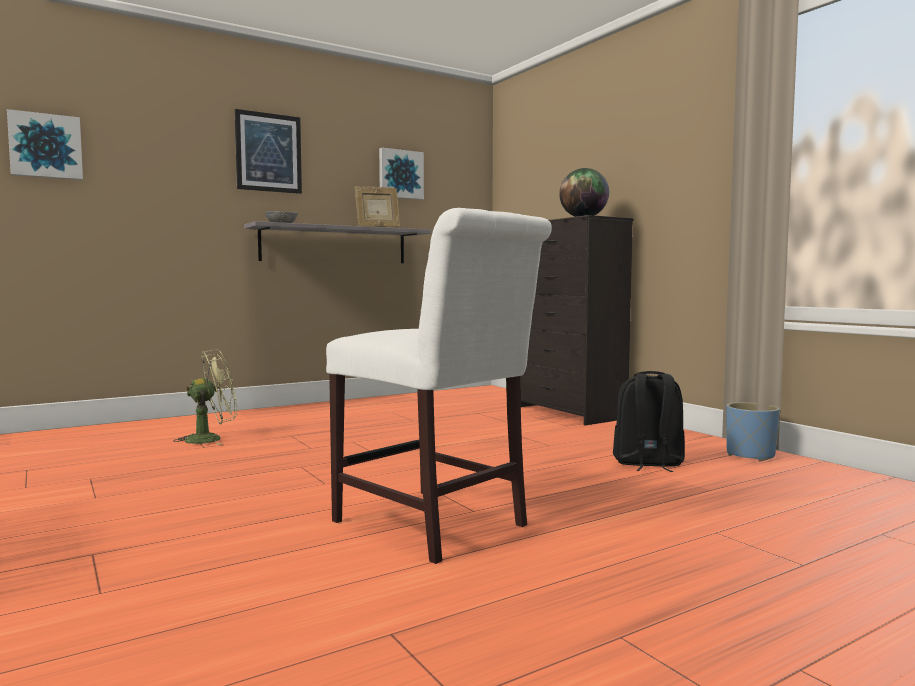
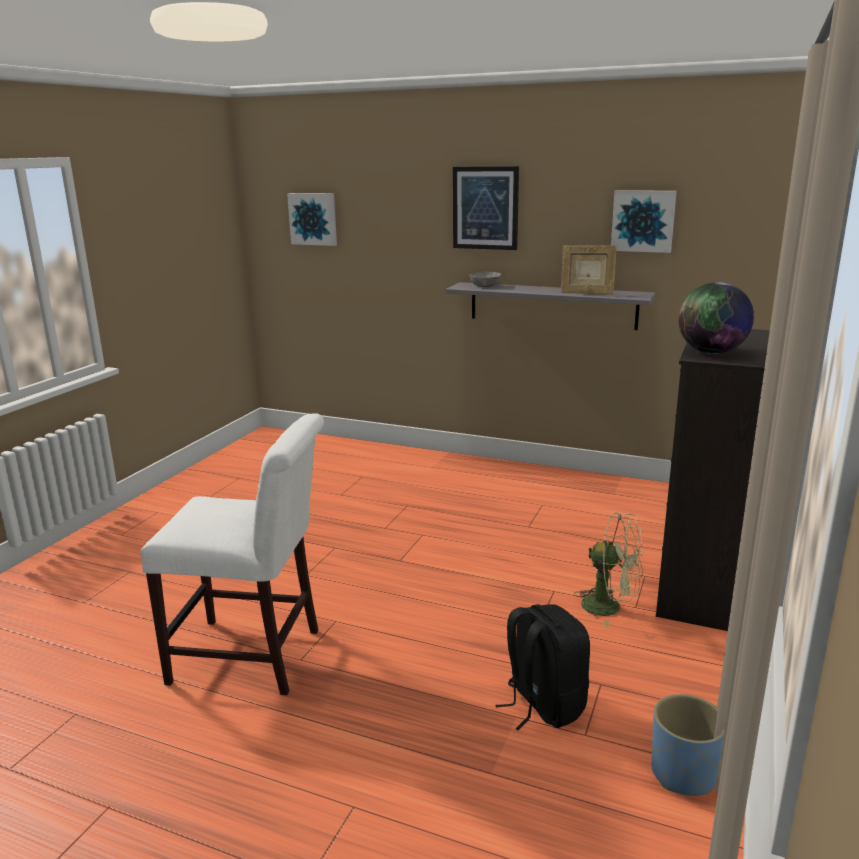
camera: 55 degrees right, 15 degrees up
green fan [173,349,237,445] -> green fan moved to [573,513,644,626]
white chair [326,208,552,564] -> white chair turned 90 degrees counterclockwise [141,413,324,695]

